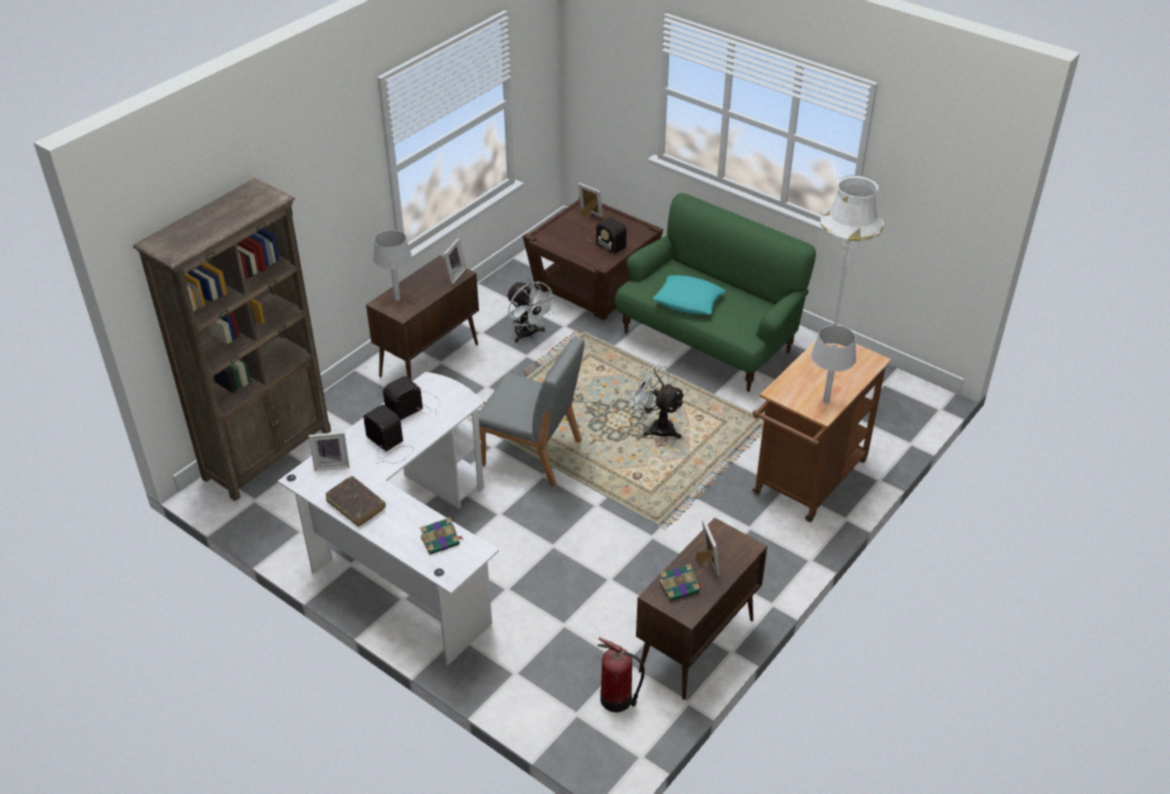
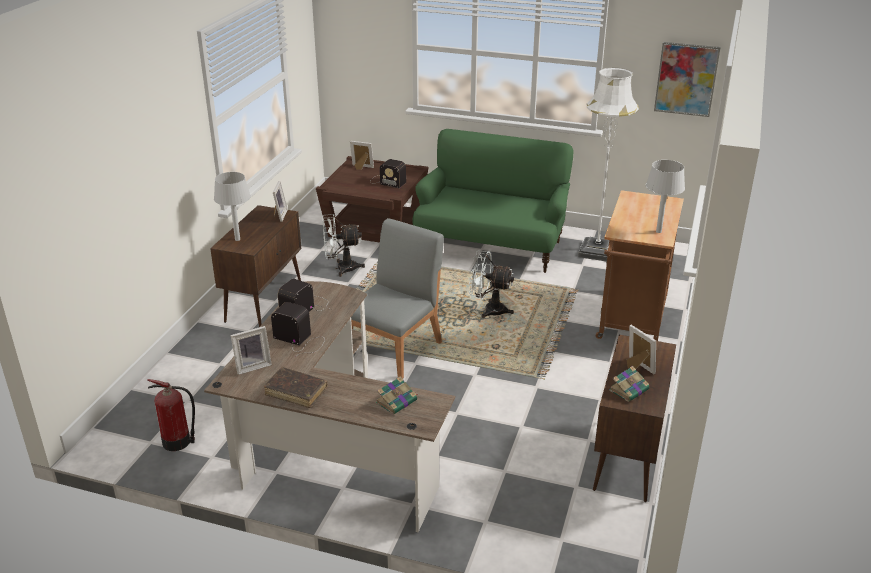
camera: 20 degrees left, 10 degrees down
brown bookcase [133,178,331,501] -> none
white desk [278,372,499,666] -> brown desk [204,281,455,532]
grey chair [478,337,585,487] -> grey chair turned 60 degrees counterclockwise [351,218,444,379]
white fan [506,282,557,343] -> white fan turned 135 degrees clockwise [322,214,365,277]
fire extinguisher [598,637,645,712] -> fire extinguisher moved to [147,379,195,451]
turquoise pillow [653,275,725,315] -> none
none -> picture [654,42,721,117]

